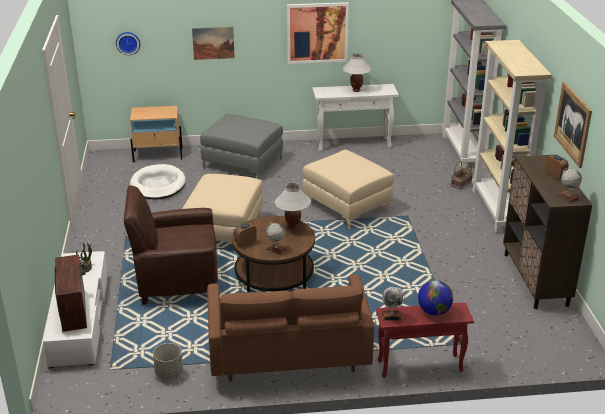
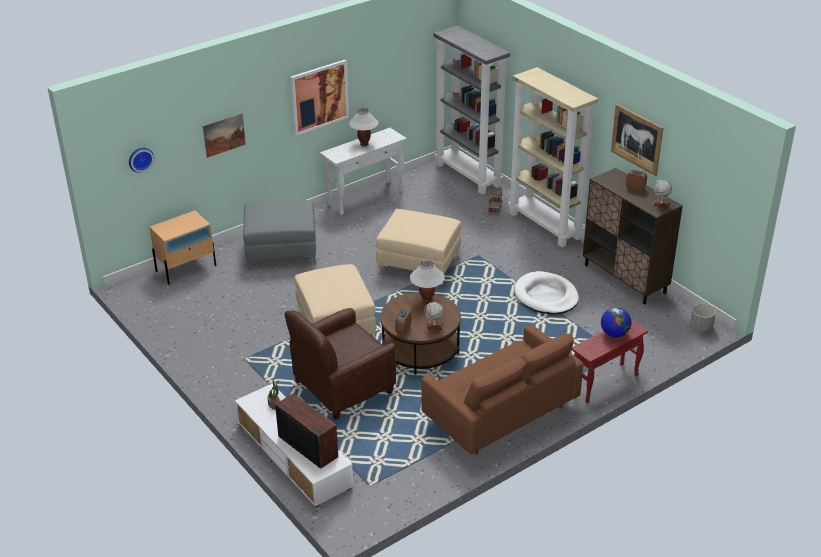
camera: 30 degrees left, 5 degrees up
white dog bed [130,164,186,200] -> white dog bed moved to [514,271,579,314]
grey planter [153,343,183,379] -> grey planter moved to [690,303,716,332]
globe [381,287,405,320] -> none

